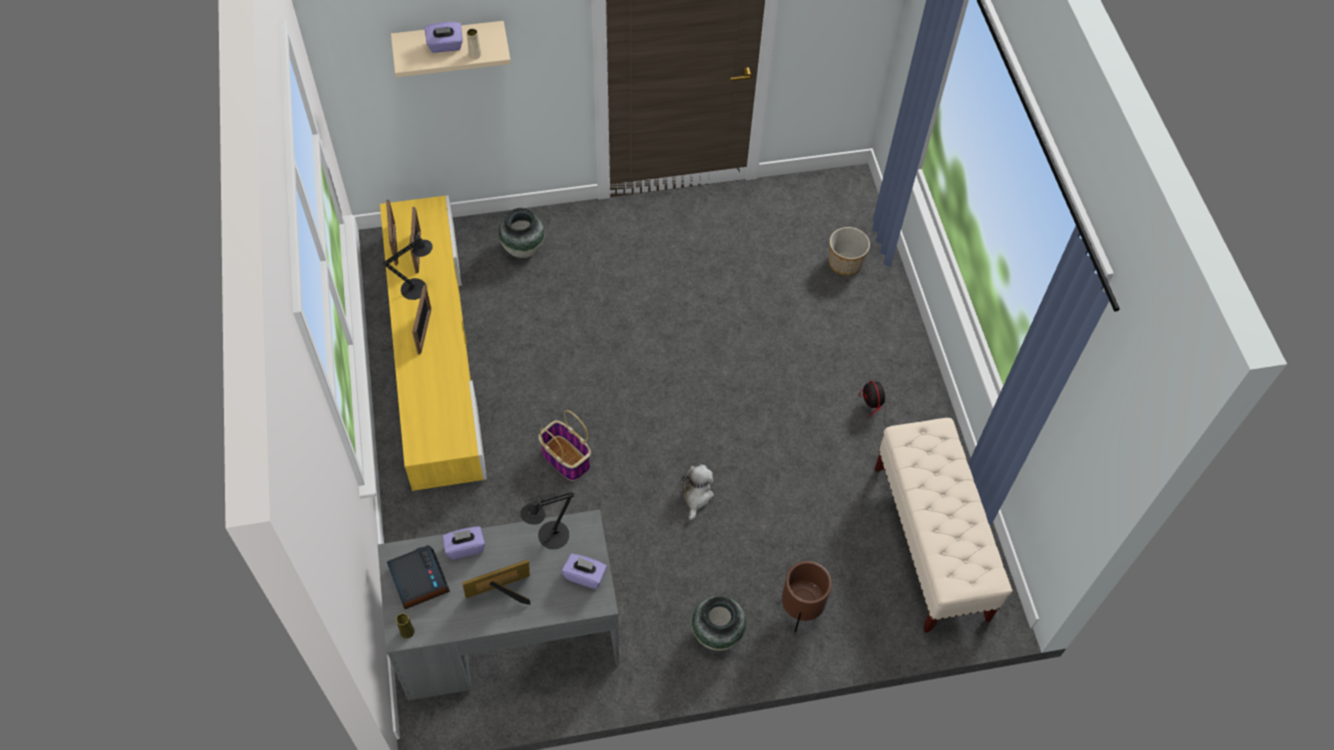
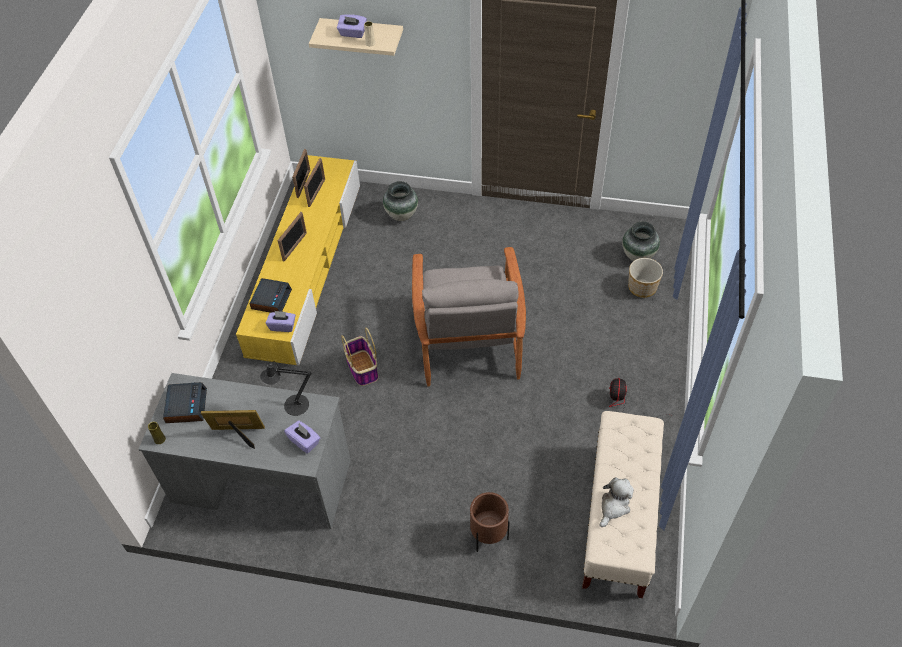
camera: 25 degrees right, 5 degrees down
black table lamp [383,235,433,300] -> none
purple tissue box [443,526,485,560] -> purple tissue box moved to [266,311,296,332]
plush toy [680,464,714,521] -> plush toy moved to [600,477,634,527]
vase [692,595,746,651] -> vase moved to [622,222,660,261]
none -> alarm clock [250,278,292,313]
none -> grey armchair [412,247,526,386]

